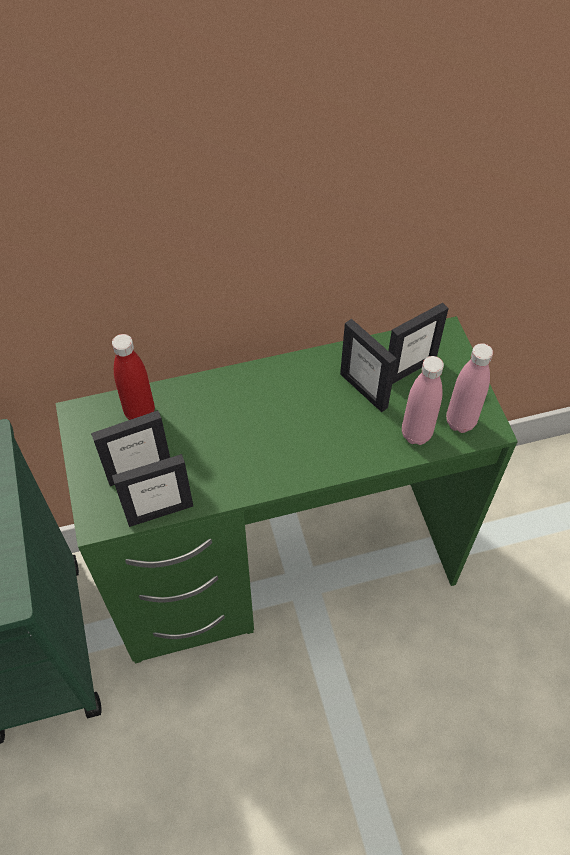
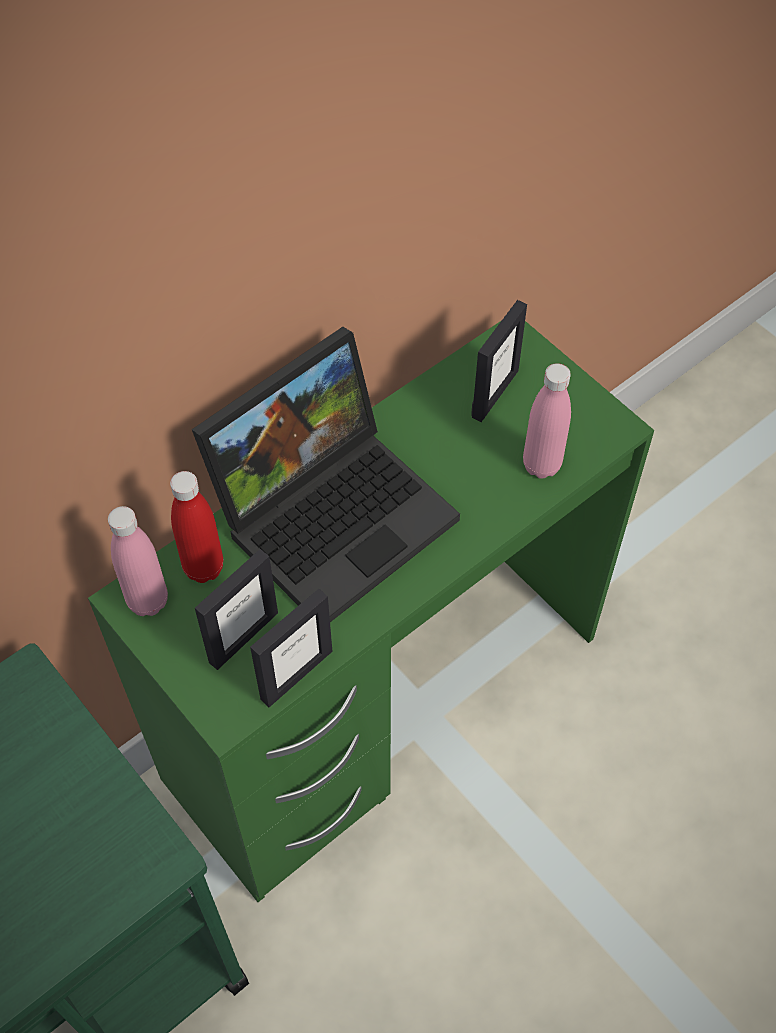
camera: 25 degrees left, 0 degrees up
picture frame [340,319,397,412] -> none
pink bottle [446,343,493,433] -> pink bottle moved to [108,506,168,616]
none -> laptop [192,327,460,622]

